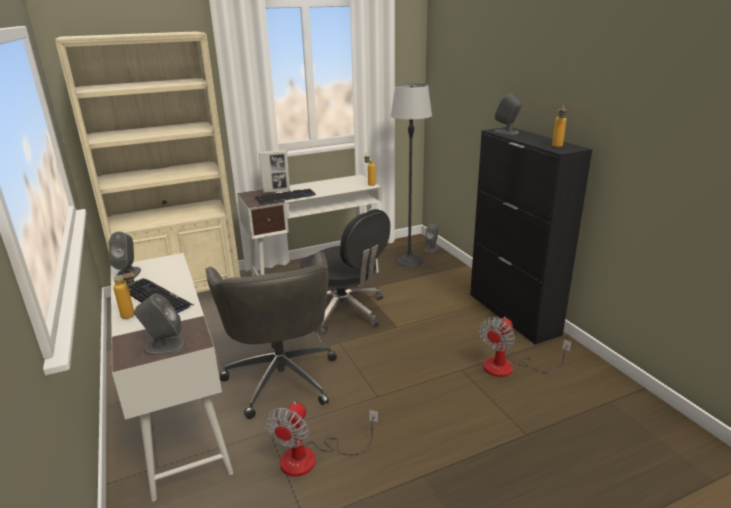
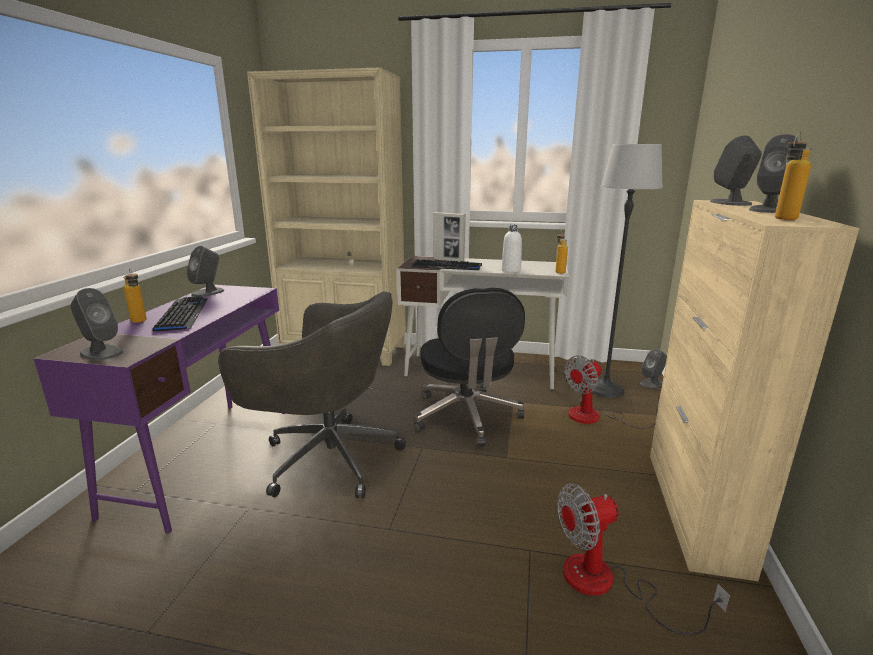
camera: 35 degrees right, 5 degrees down
white desk [111,253,233,502] -> purple desk [33,285,284,534]
grey office chair [205,252,337,419] -> grey office chair turned 90 degrees counterclockwise [218,291,406,498]
fan [265,402,378,476] -> fan moved to [564,356,660,429]
black cabinet [470,127,593,345] -> beige cabinet [650,200,860,581]
none -> white bottle [502,225,522,273]
none -> grey speaker [749,134,798,213]

